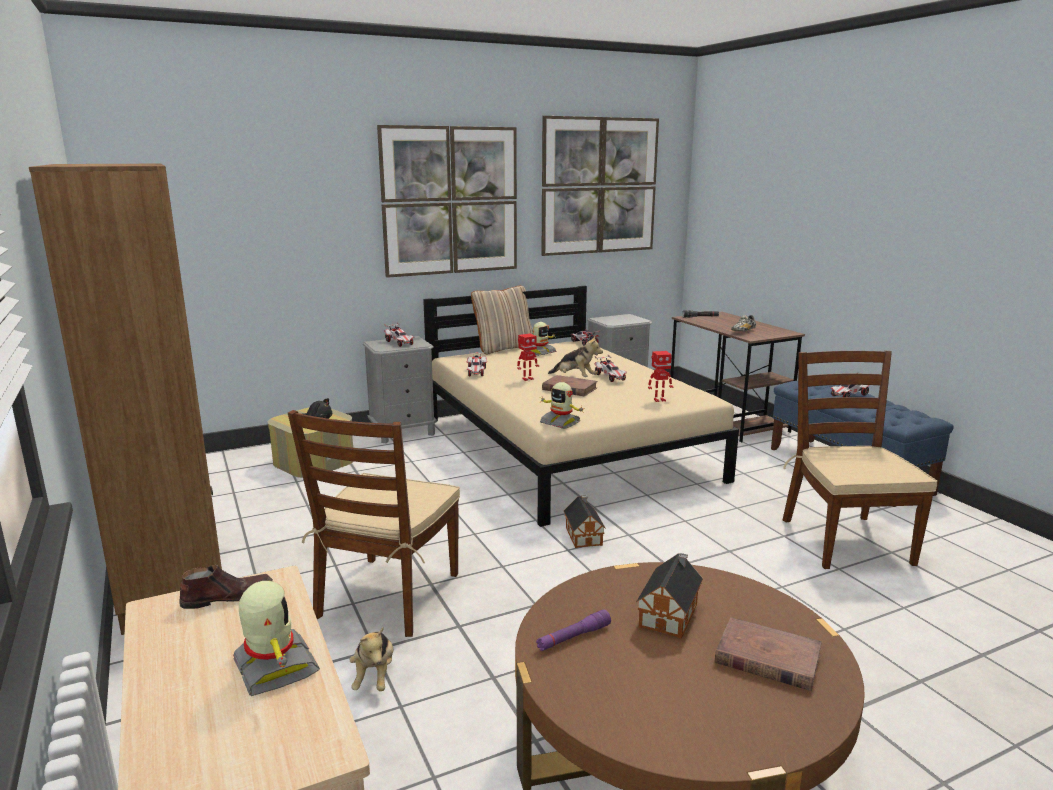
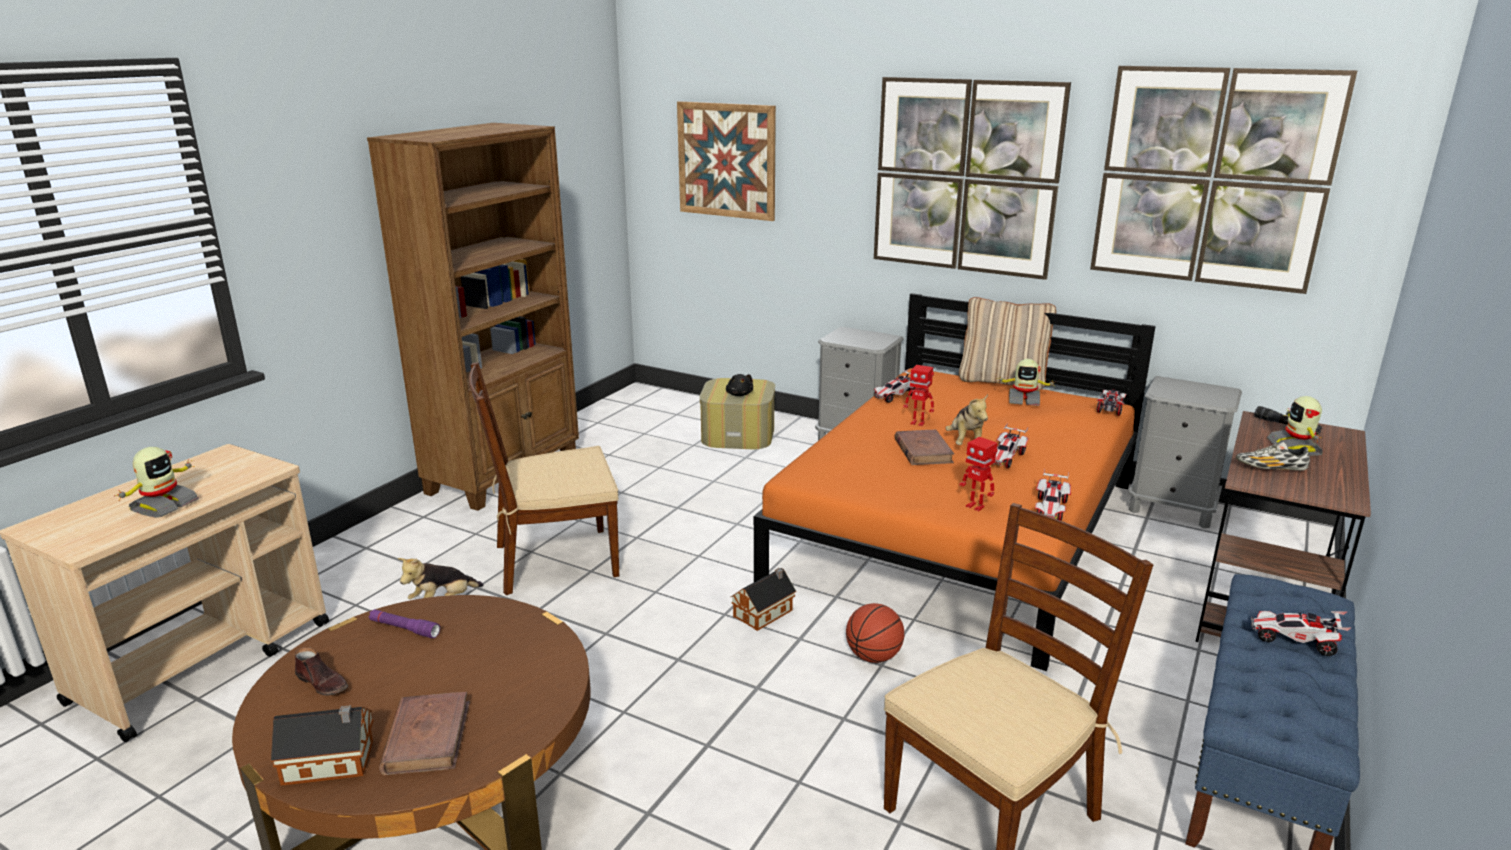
camera: 55 degrees right, 5 degrees up
brown shoe [179,564,273,609] -> brown shoe moved to [295,647,348,696]
toy car [384,322,414,347] -> toy car moved to [1035,469,1071,521]
beige bed [423,286,739,527] -> orange bed [754,293,1156,671]
toy robot [539,382,585,429] -> toy robot moved to [1267,396,1323,456]
toy house [636,553,703,639] -> toy house moved to [271,705,373,785]
none -> picture [677,101,776,221]
none -> basketball [846,603,904,663]

